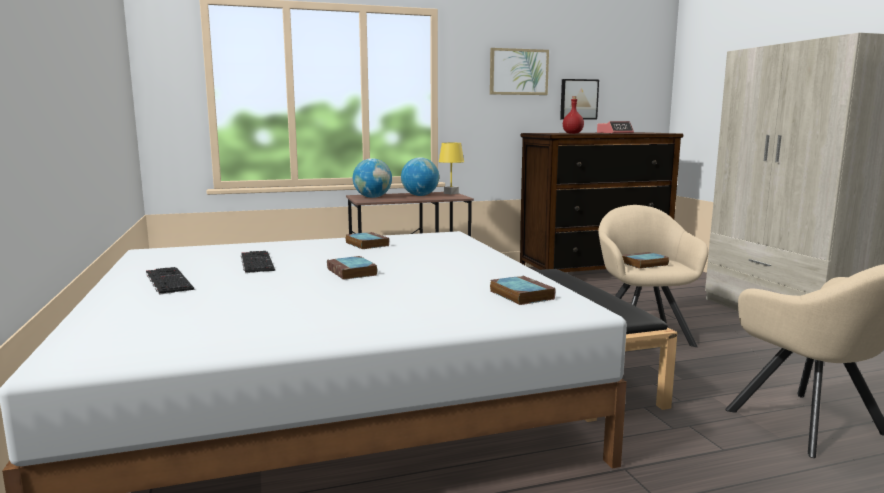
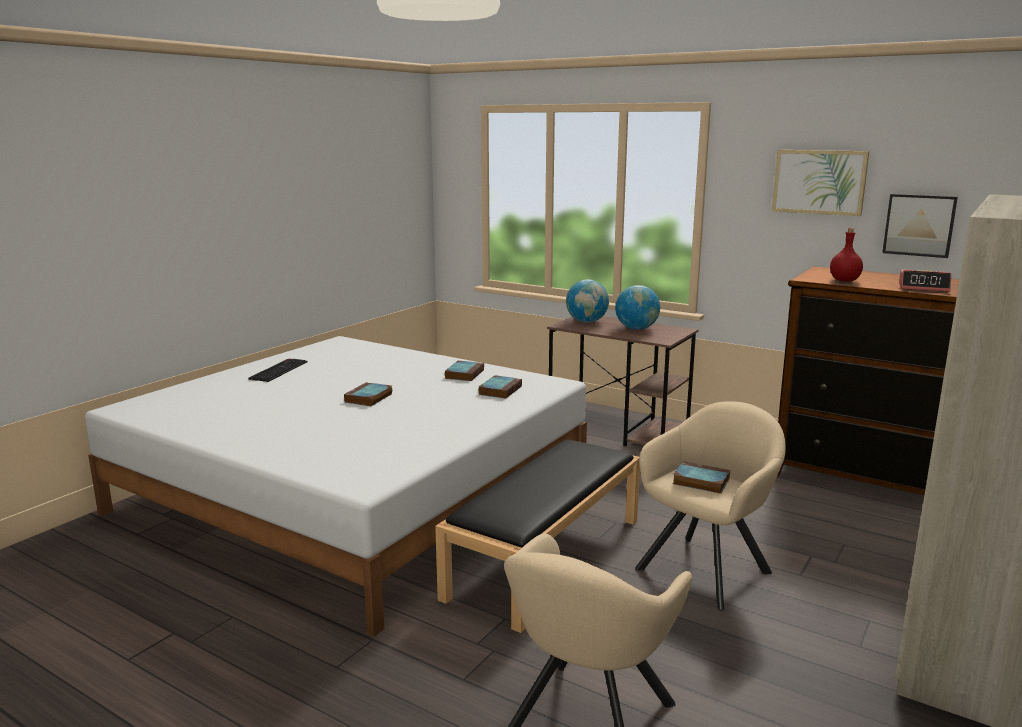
camera: 50 degrees right, 5 degrees up
keyboard [241,251,275,273] -> none
yellow table lamp [438,143,464,194] -> none
book [490,276,555,305] -> book moved to [479,375,522,399]

